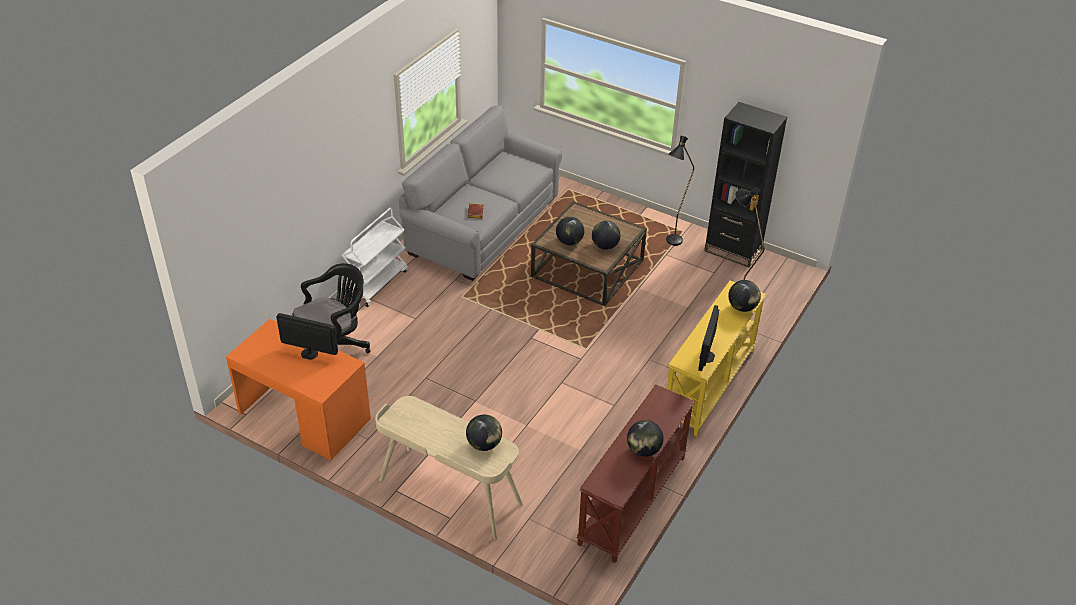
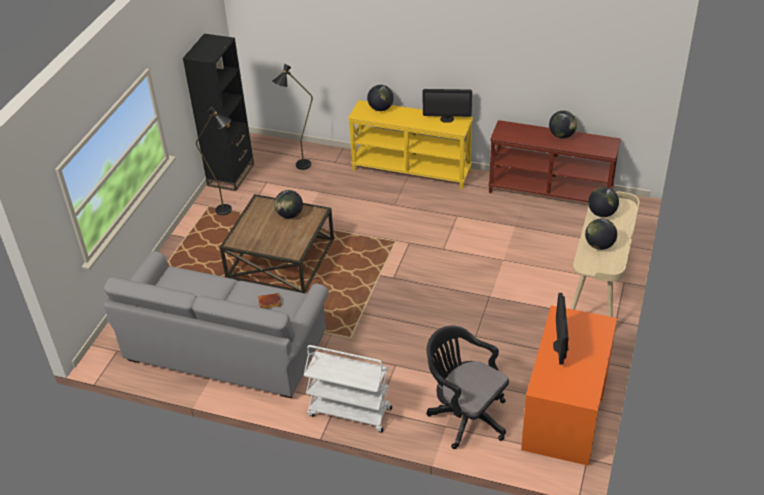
camera: 100 degrees left, 0 degrees up
globe [556,217,584,245] -> globe moved to [585,218,617,250]

